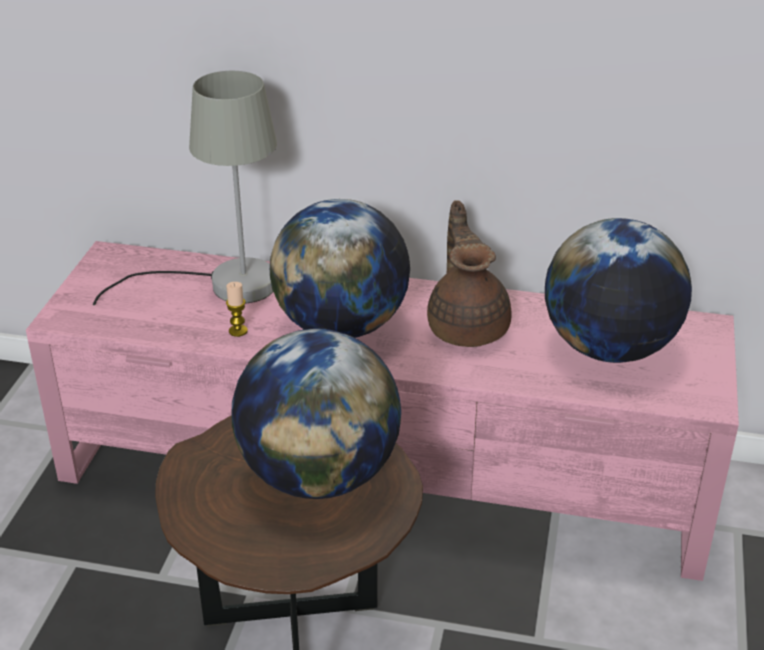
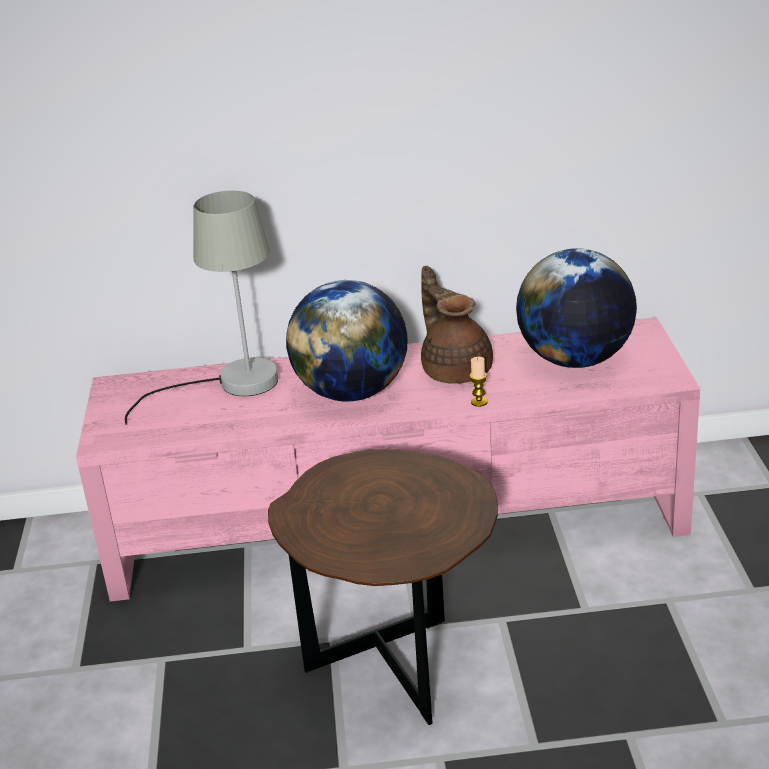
camera: 15 degrees left, 5 degrees down
candle [226,282,248,337] -> candle moved to [470,357,488,407]
globe [231,328,401,499] -> none

